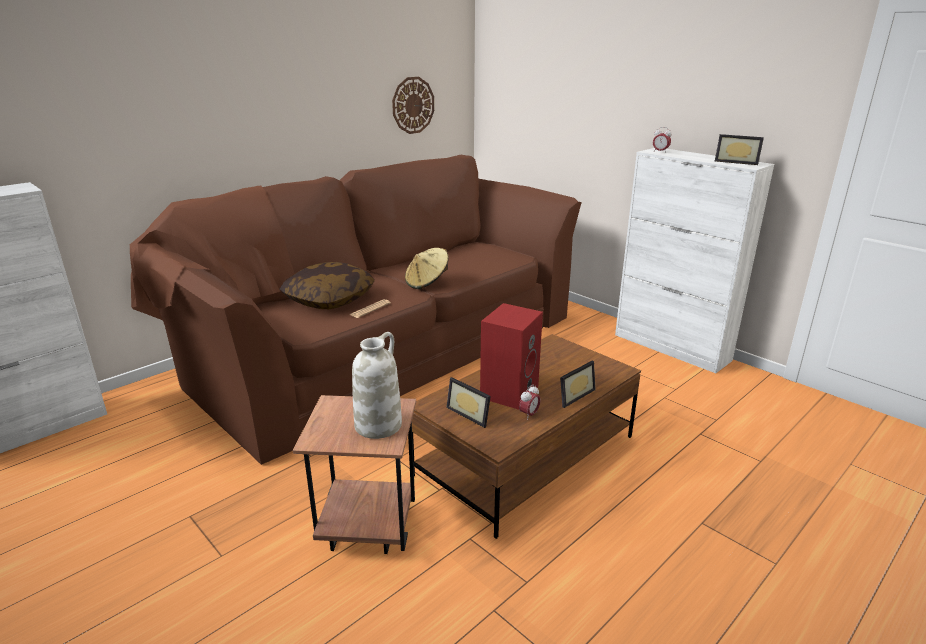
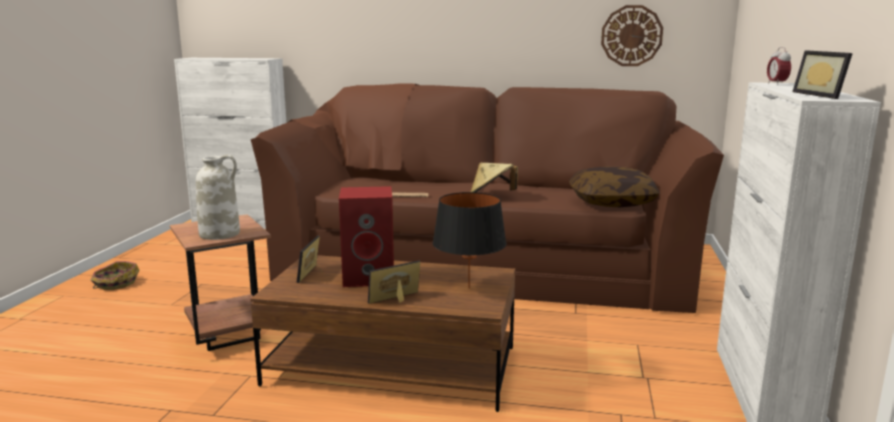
camera: 55 degrees right, 10 degrees down
pillow [279,262,375,309] -> pillow moved to [569,166,660,207]
alarm clock [519,385,541,420] -> none
picture frame [560,361,596,408] -> picture frame turned 135 degrees clockwise [368,261,420,304]
none -> basket [91,261,139,290]
none -> black table lamp [433,192,507,289]

